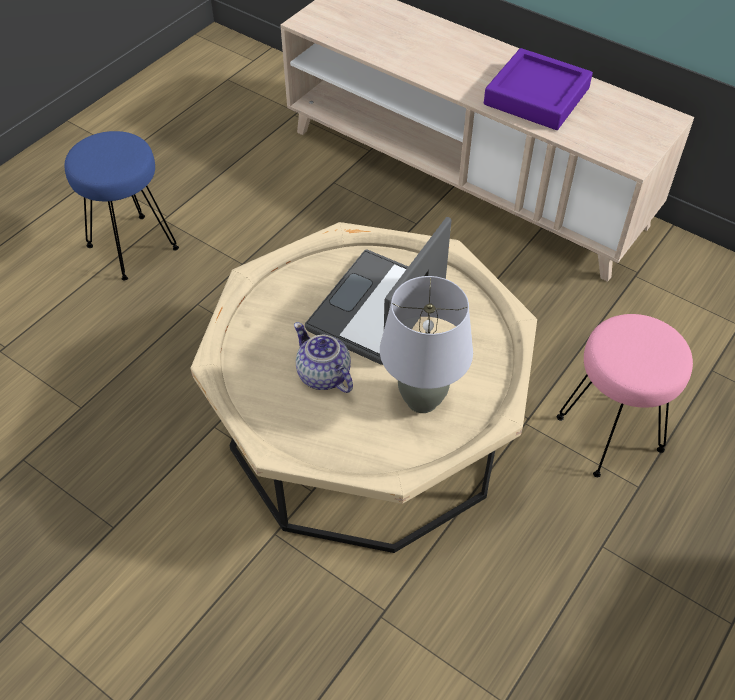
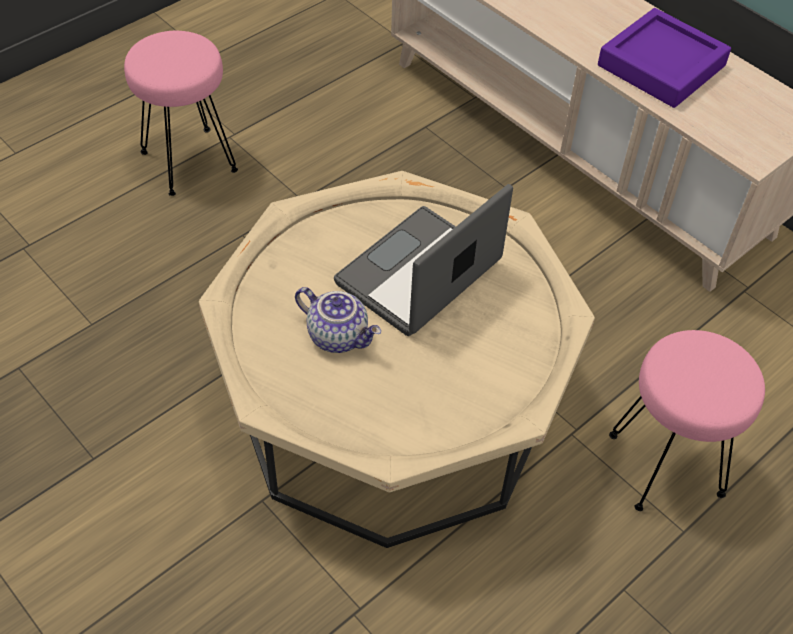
camera: 10 degrees right, 0 degrees up
blue stool [64,131,179,280] -> pink stool [124,31,238,196]
teapot [294,322,353,393] -> teapot turned 150 degrees clockwise [295,287,381,353]
grey table lamp [380,276,473,413] -> none

